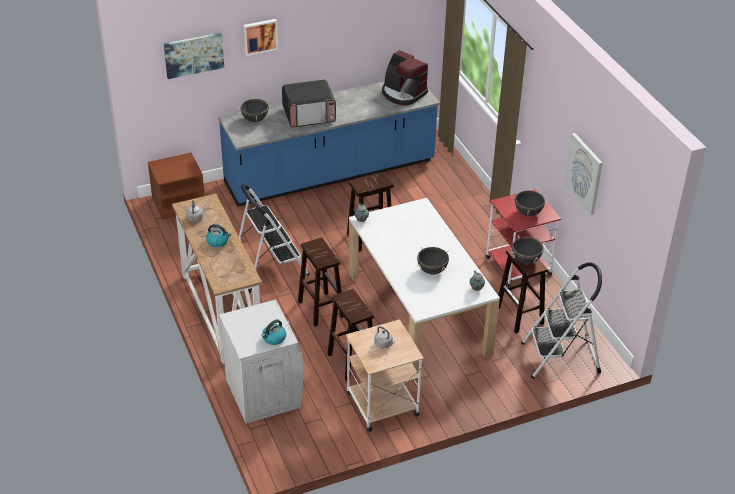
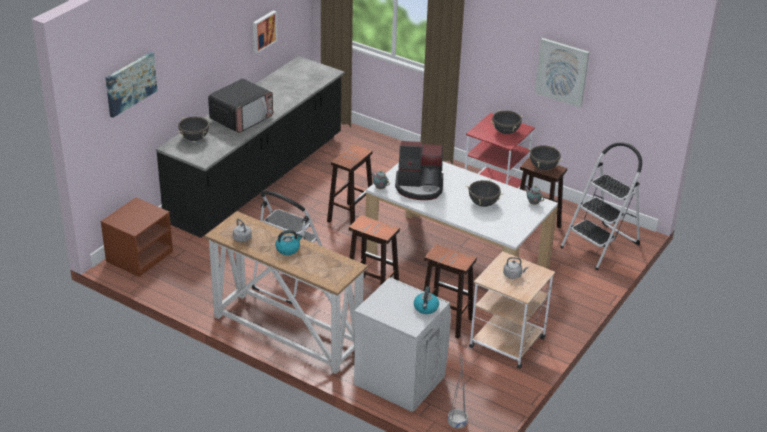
camera: 35 degrees left, 5 degrees down
blue counter [218,81,440,207] -> black counter [156,56,344,238]
picture [244,19,278,56] -> picture moved to [253,10,277,53]
coffee machine [382,50,428,105] -> coffee machine moved to [395,141,443,200]
none -> grey planter [448,353,468,429]

